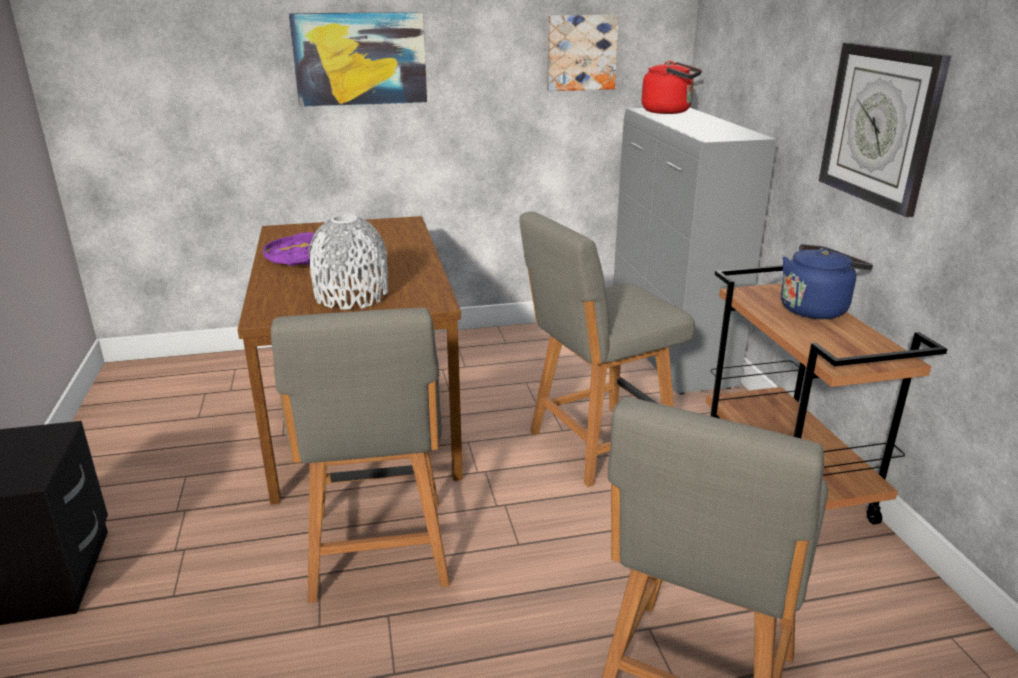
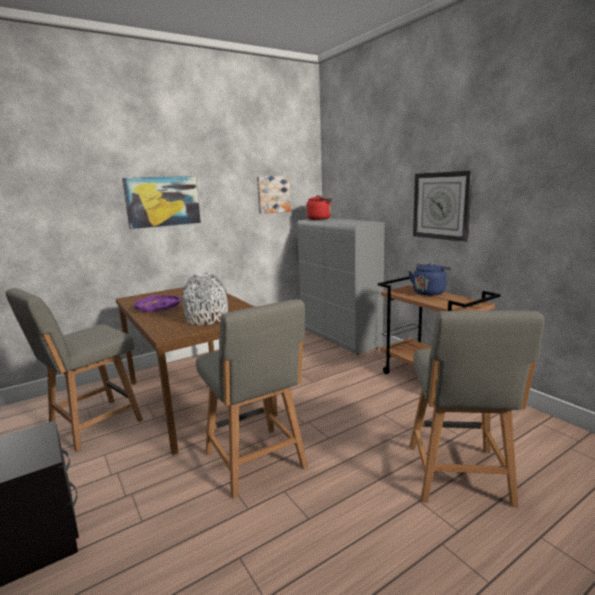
camera: 20 degrees left, 10 degrees down
grey chair [520,211,695,487] -> grey chair moved to [5,288,143,452]

